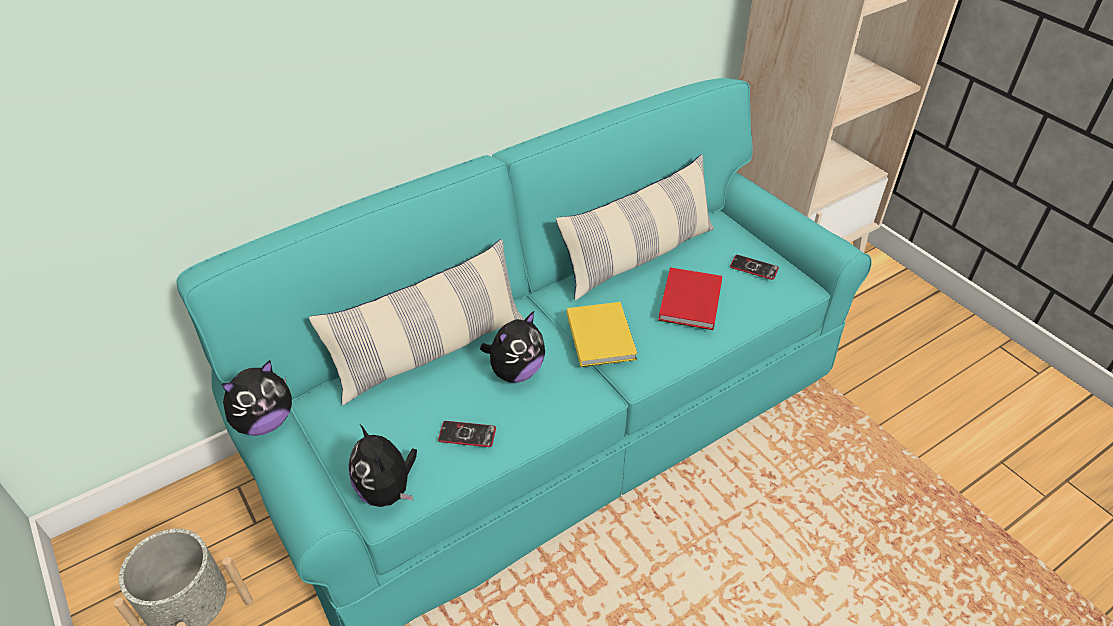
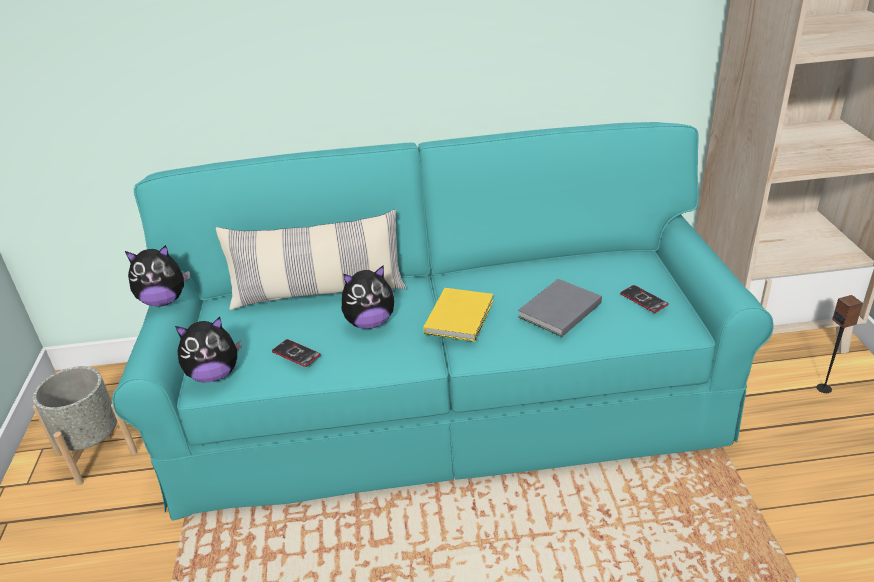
camera: 30 degrees right, 10 degrees down
plush toy [349,425,417,507] -> plush toy turned 105 degrees counterclockwise [175,317,241,383]
pillow [556,154,714,300] -> none
red book [658,267,722,330] -> grey book [518,279,602,337]
none -> speaker [816,295,863,393]

